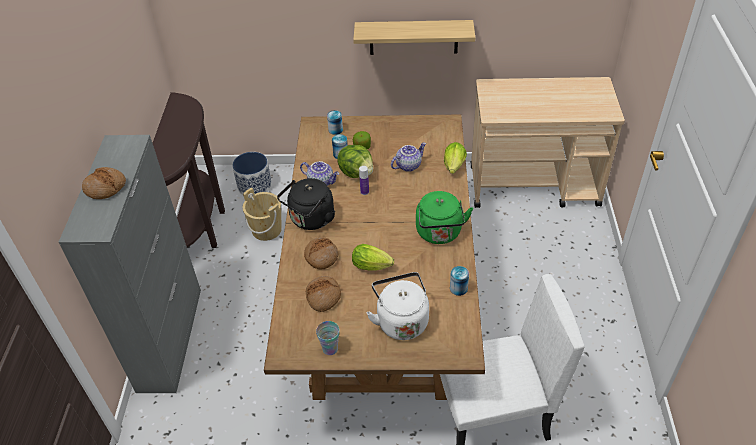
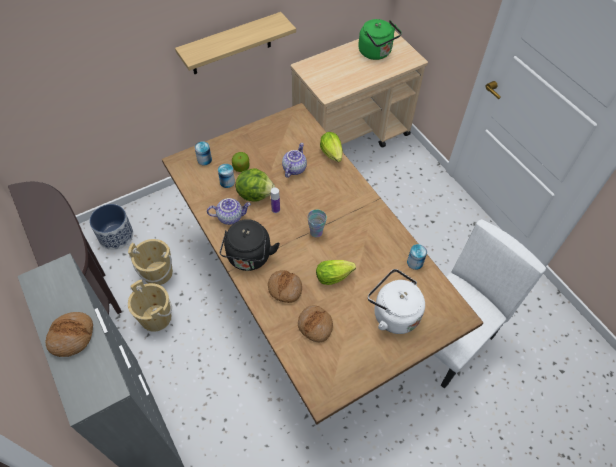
camera: 35 degrees left, 10 degrees up
cup [316,321,339,355] -> cup moved to [307,209,327,237]
green kettle [416,191,473,244] -> green kettle moved to [358,19,402,60]
none -> beige bucket [128,279,172,332]

